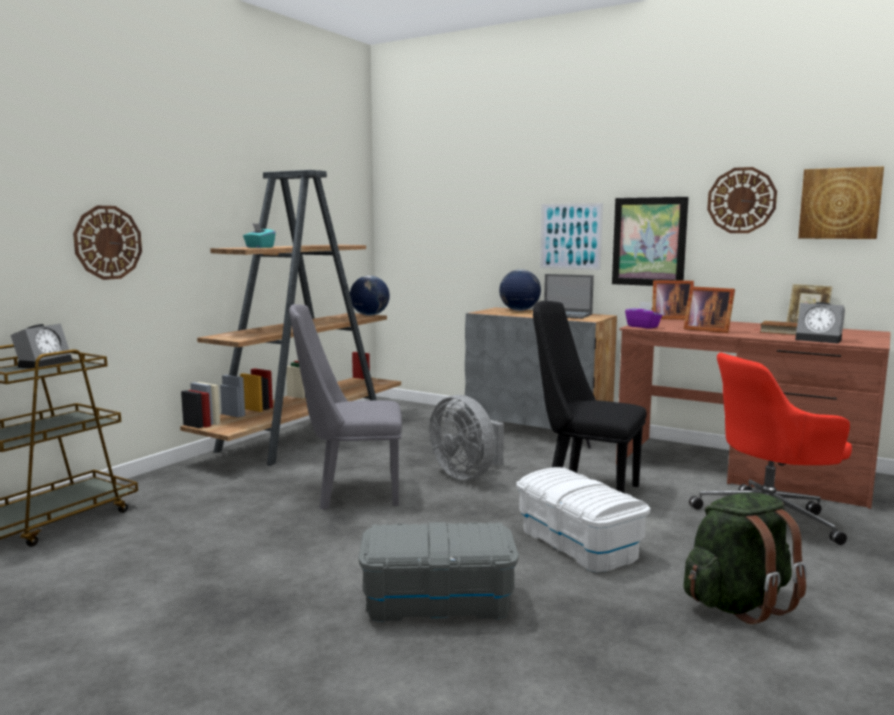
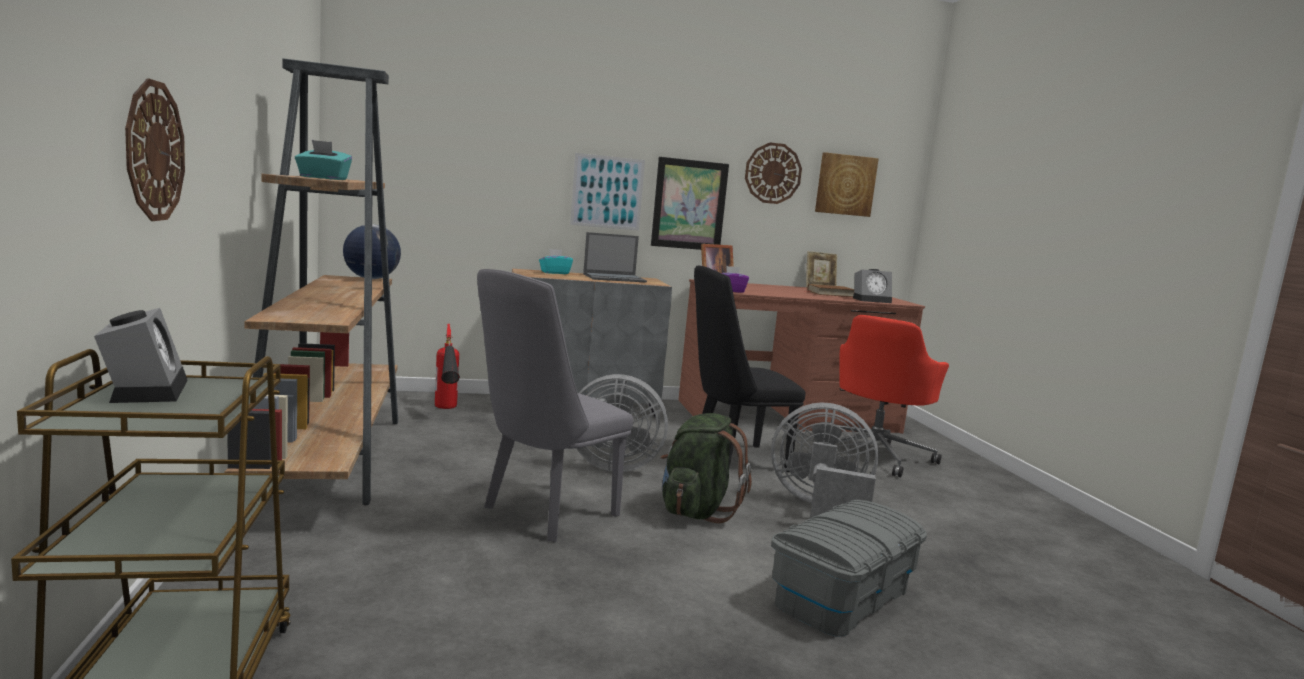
camera: 45 degrees left, 0 degrees up
globe [499,269,541,311] -> turquoise tissue box [539,249,573,274]
white storage box [516,467,651,573] -> grey fan [771,402,879,518]
picture frame [683,286,735,333] -> none
green backpack [684,493,807,624] -> green backpack moved to [660,413,752,523]
none -> fire extinguisher [435,324,460,409]

